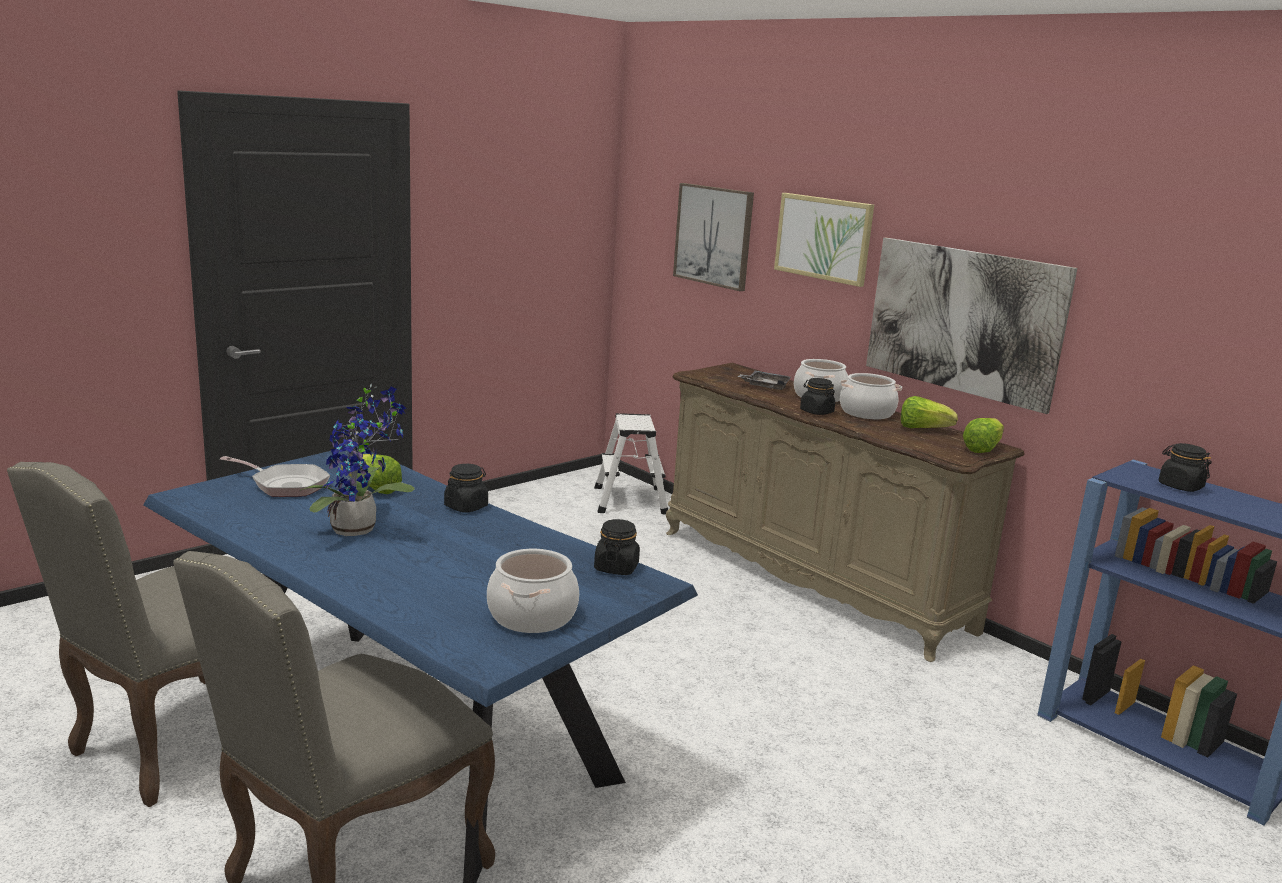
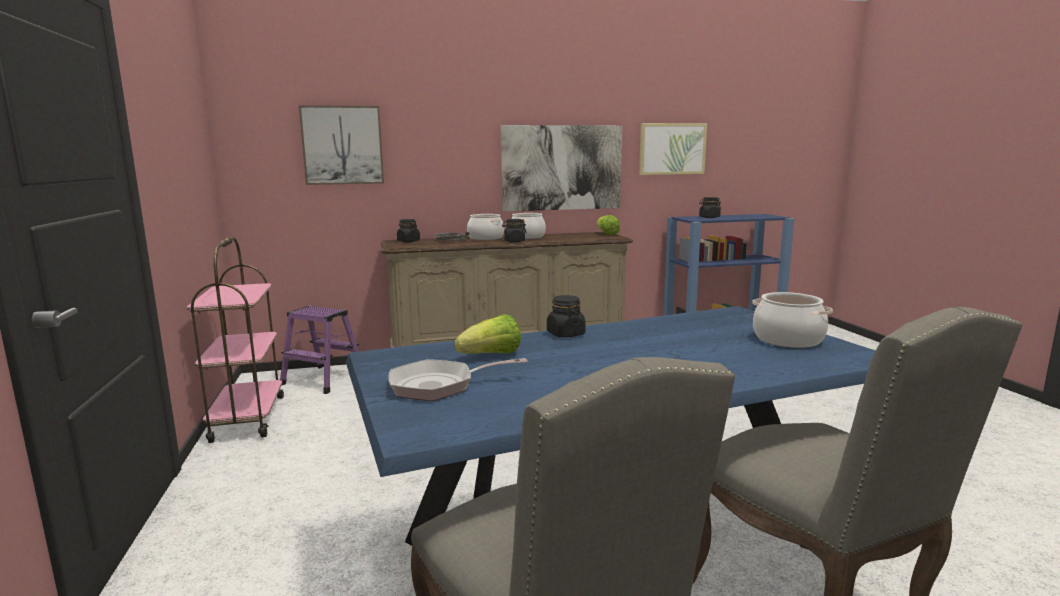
camera: 60 degrees left, 5 degrees down
frying pan [220,456,330,497] -> frying pan turned 150 degrees counterclockwise [388,358,527,401]
potted plant [301,384,414,536] -> none
white step ladder [594,413,668,515] -> purple step ladder [280,306,359,394]
black jar [594,519,640,575] -> black jar moved to [397,219,420,242]
picture [774,193,874,287] -> picture moved to [639,123,707,175]
lettuce [901,396,958,428] -> none
none -> pink cart [186,237,284,443]

